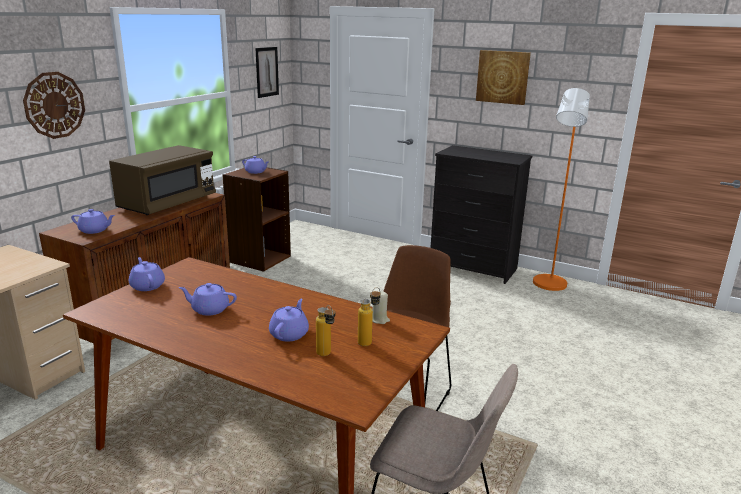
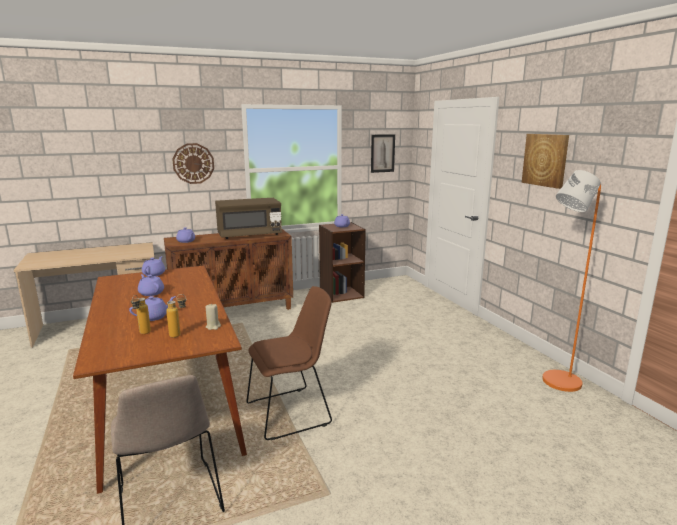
camera: 40 degrees right, 5 degrees down
black dresser [431,145,532,284] -> none

